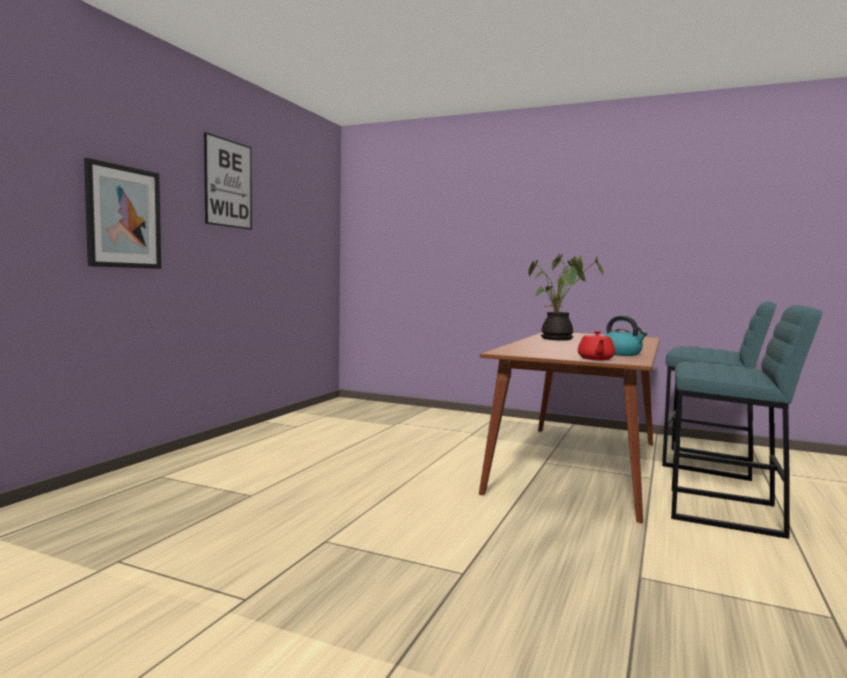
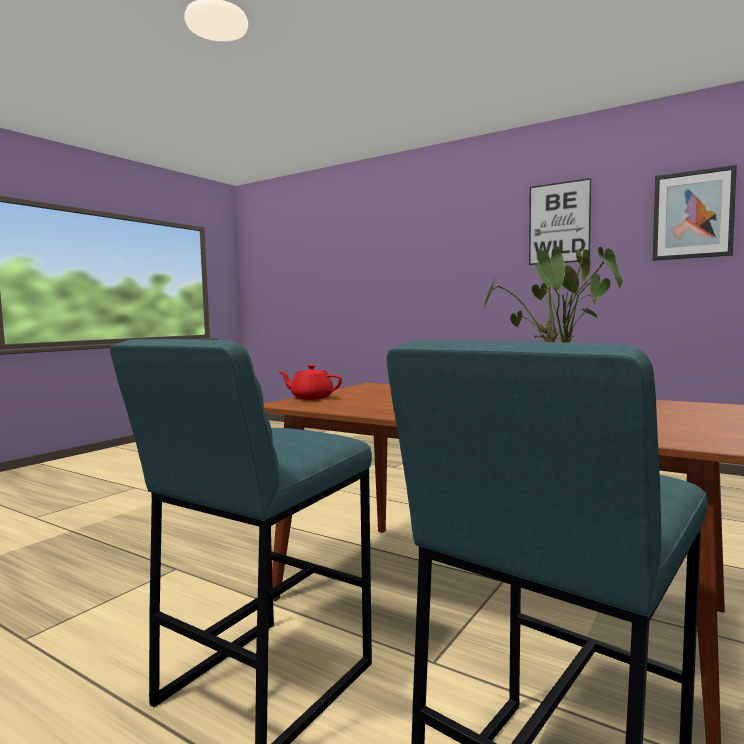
camera: 100 degrees right, 0 degrees up
picture [84,158,161,269] -> picture moved to [653,165,737,261]
kettle [605,316,647,356] -> none

